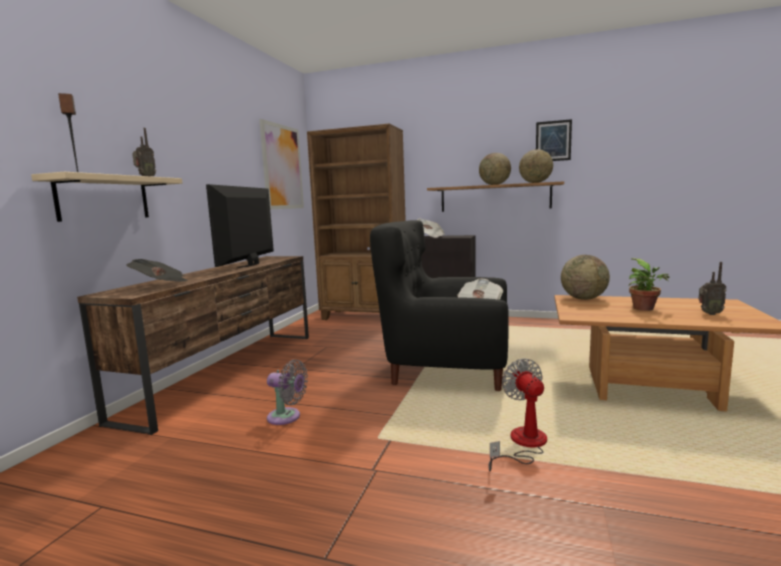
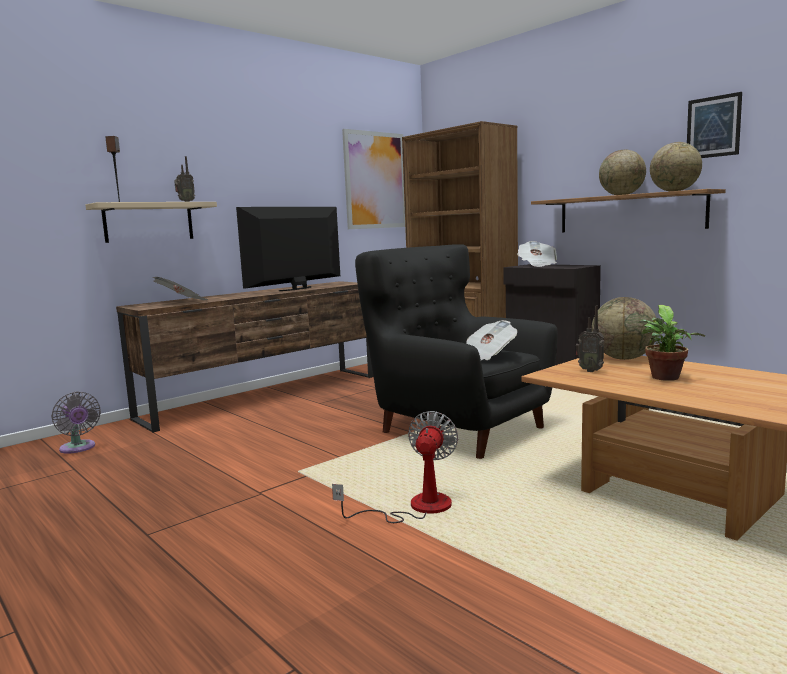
camera: 30 degrees right, 0 degrees up
grey fan [267,360,308,425] -> grey fan moved to [51,391,101,454]
radio [699,262,726,315] -> radio moved to [576,306,604,372]

